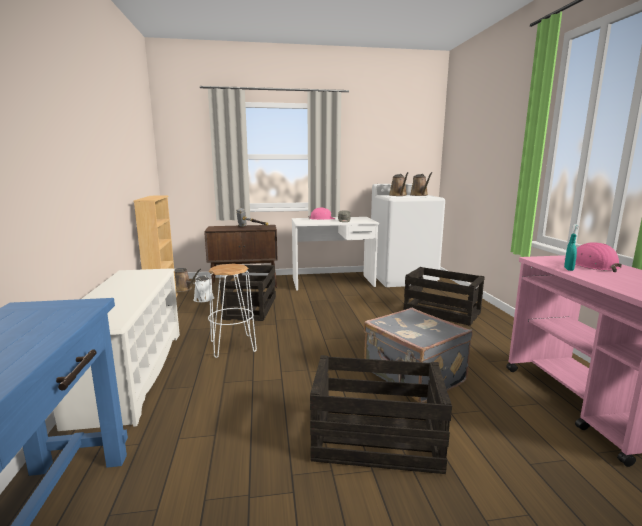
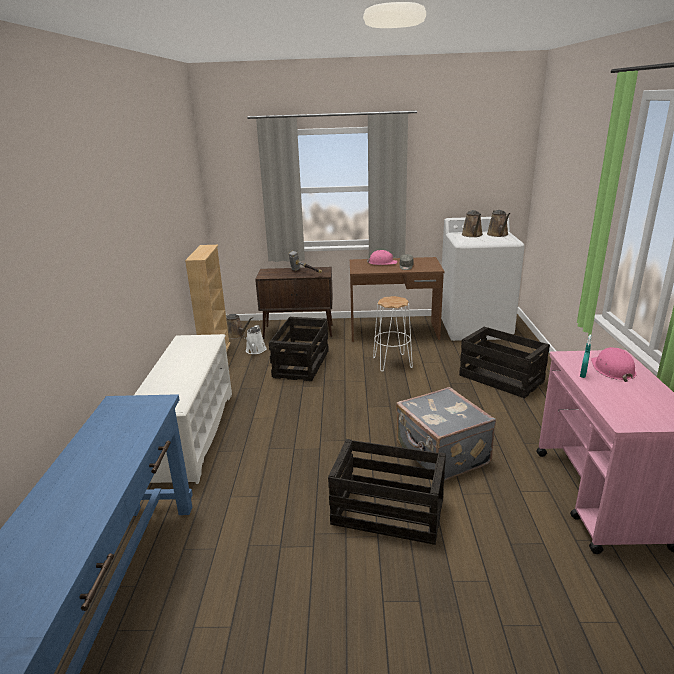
camera: 10 degrees right, 10 degrees up
white stool [208,264,257,358] -> white stool moved to [373,296,413,372]
white desk [292,217,379,291] -> brown desk [350,257,445,342]

